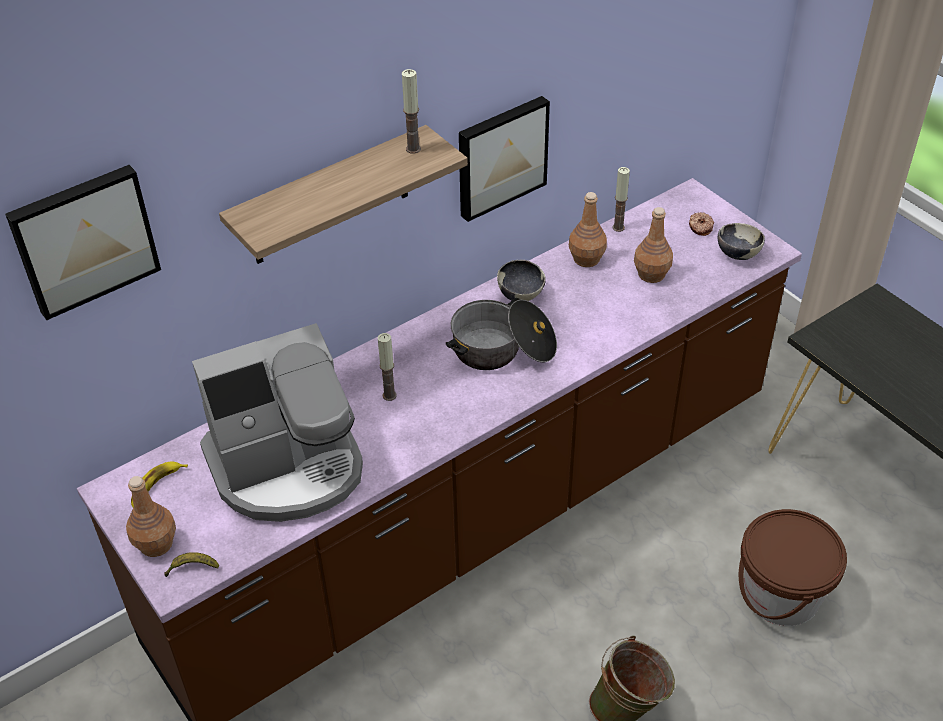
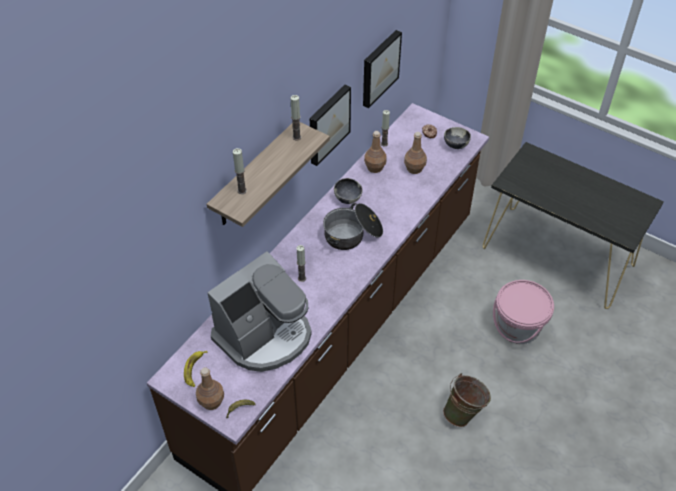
camera: 20 degrees left, 5 degrees up
picture [5,165,161,320] -> picture moved to [363,30,402,108]
brown bucket [739,509,847,626] -> pink bucket [493,280,554,344]
none -> candle [233,148,247,194]

